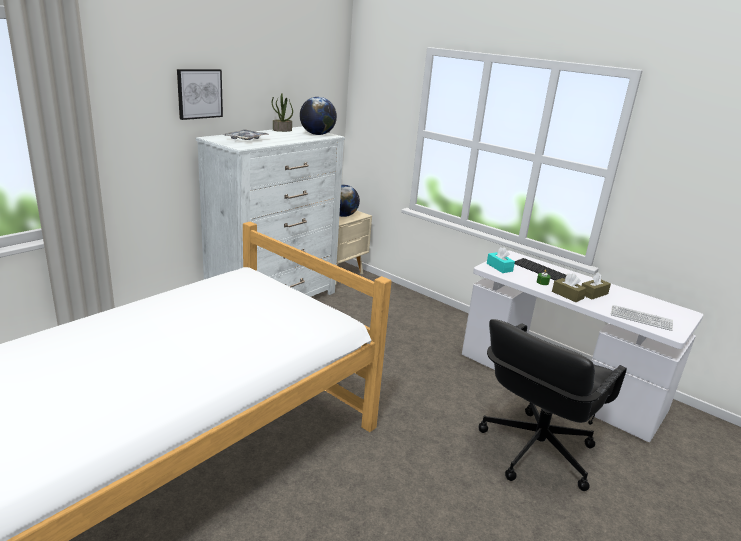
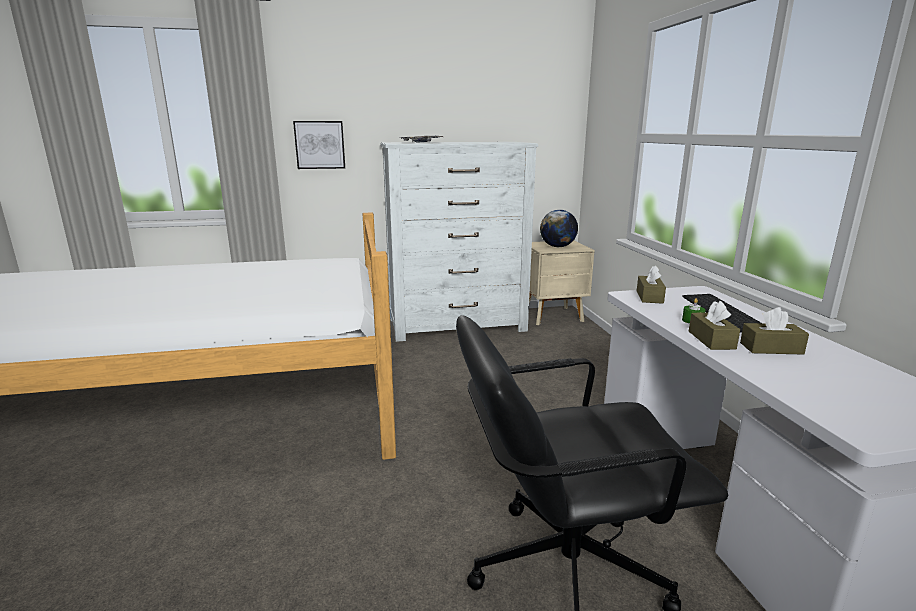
camera: 40 degrees right, 5 degrees down
picture [177,69,223,120] -> picture moved to [293,121,345,169]
potted plant [272,93,293,132] -> none
globe [300,97,337,135] -> none
turquoise tissue box [487,247,515,273] -> brown tissue box [637,265,666,304]
keyboard [610,305,673,331] -> none

